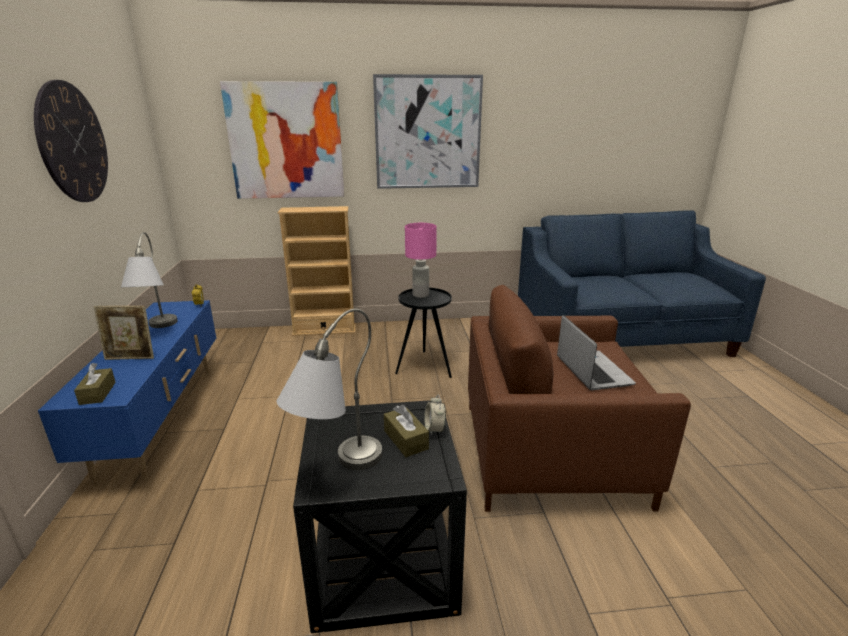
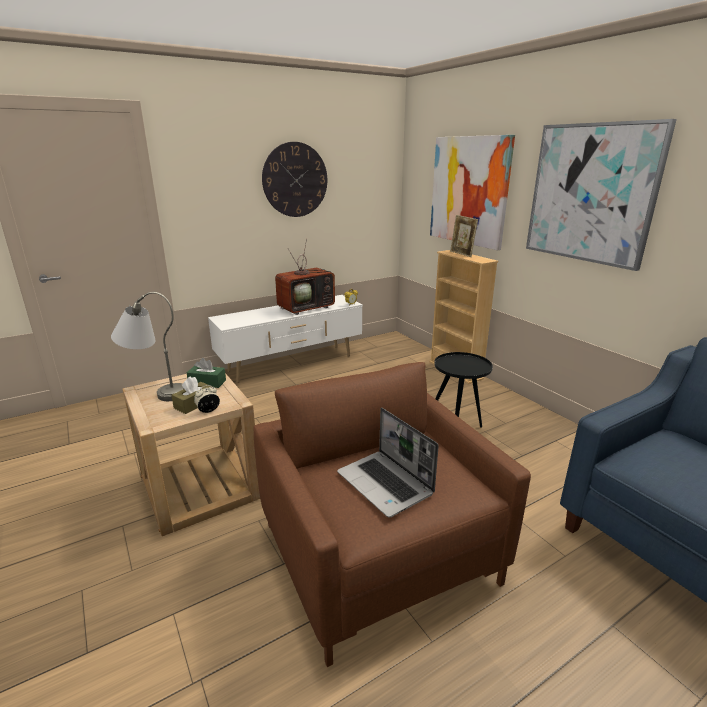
camera: 65 degrees right, 0 degrees up
blue tv stand [38,300,216,485] -> white tv stand [208,295,363,383]
brown tissue box [74,363,116,405] -> none
picture frame [94,306,154,360] -> picture frame moved to [450,215,478,257]
grey table lamp [121,232,178,328] -> television [275,238,335,315]
black side table [293,400,467,633] -> beige side table [122,366,260,536]
pink table lamp [405,223,437,298] -> none
laptop [557,315,636,390] -> laptop turned 90 degrees clockwise [337,408,439,518]
none -> green tissue box [186,358,226,388]

